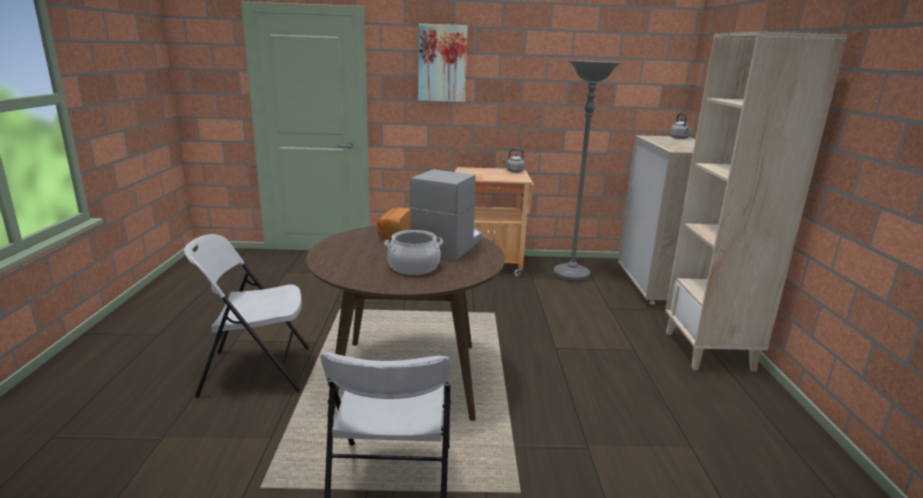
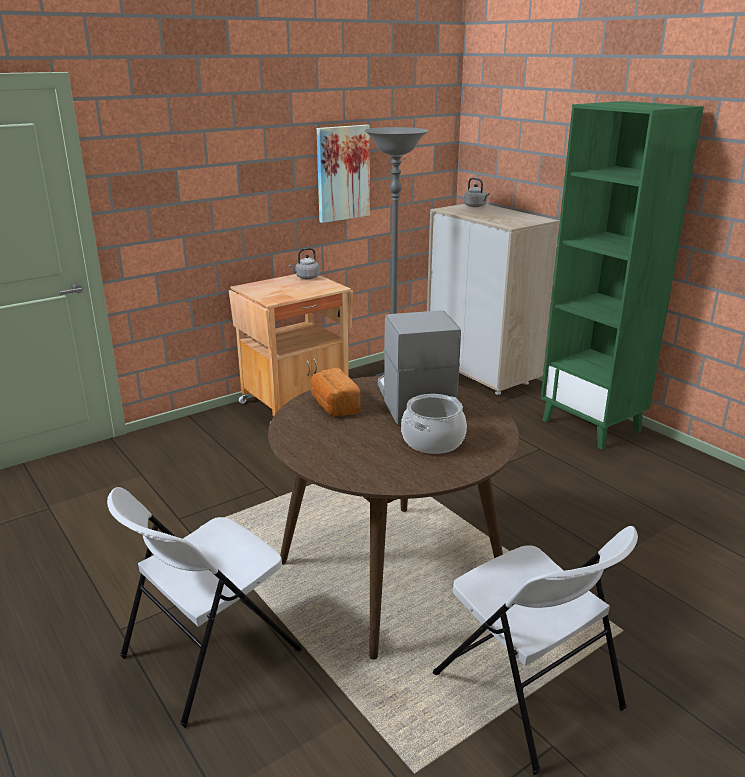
camera: 35 degrees left, 5 degrees up
picture [418,24,468,102] -> picture moved to [317,125,370,223]
beige bookcase [665,32,848,372] -> green bookcase [541,101,704,450]

